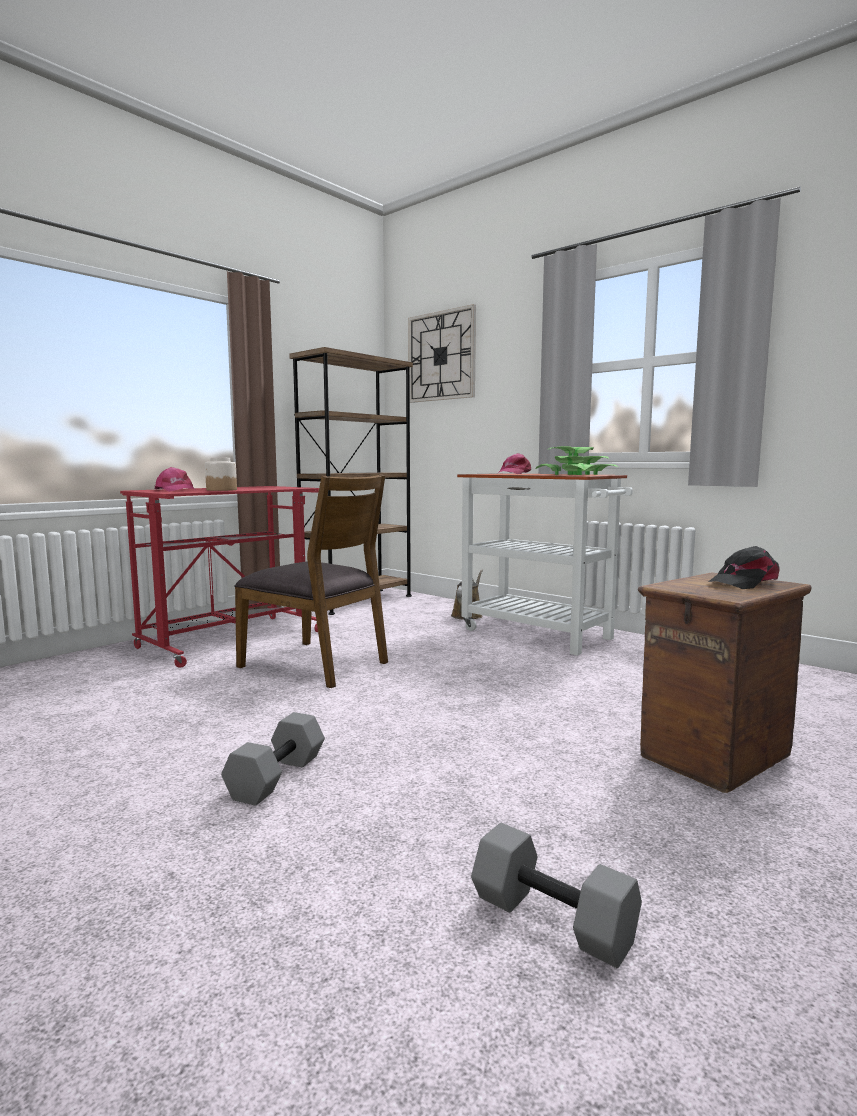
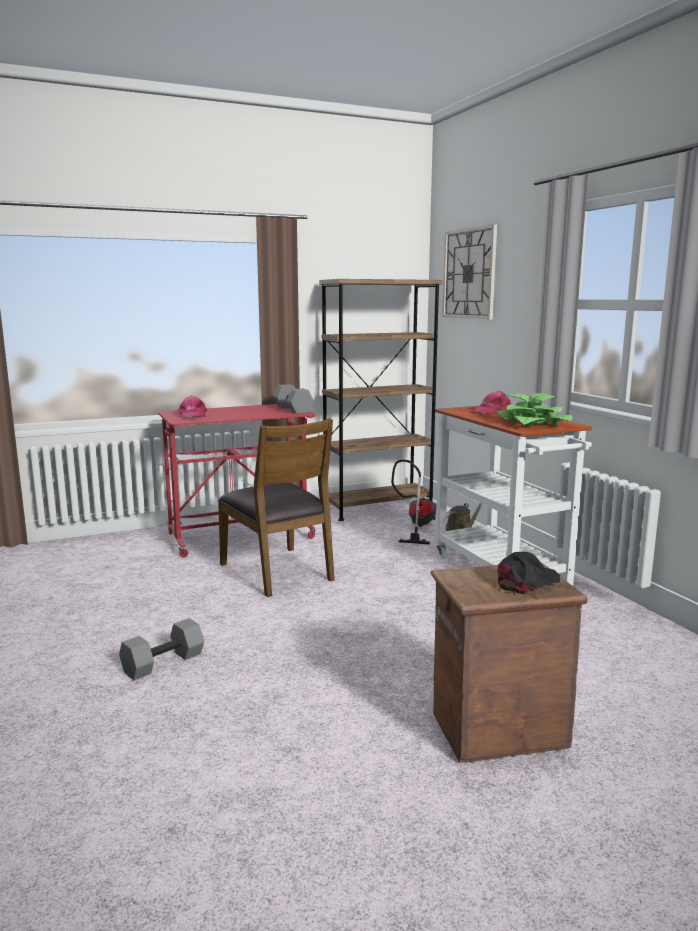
camera: 25 degrees right, 5 degrees up
jar [205,458,237,491] -> none
grey dumbbell [471,823,642,968] -> grey dumbbell moved to [273,384,314,414]
black cap [708,546,780,589] -> black cap turned 150 degrees clockwise [497,552,560,594]
none -> vacuum cleaner [391,460,437,545]

